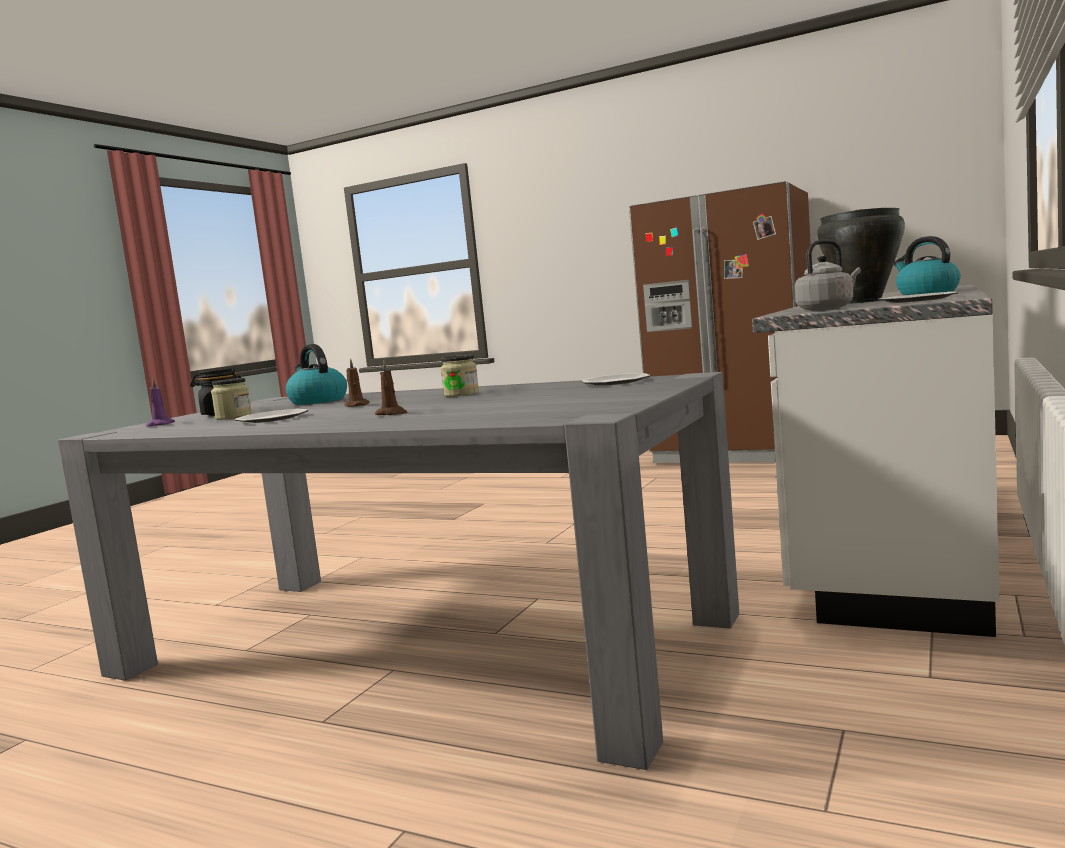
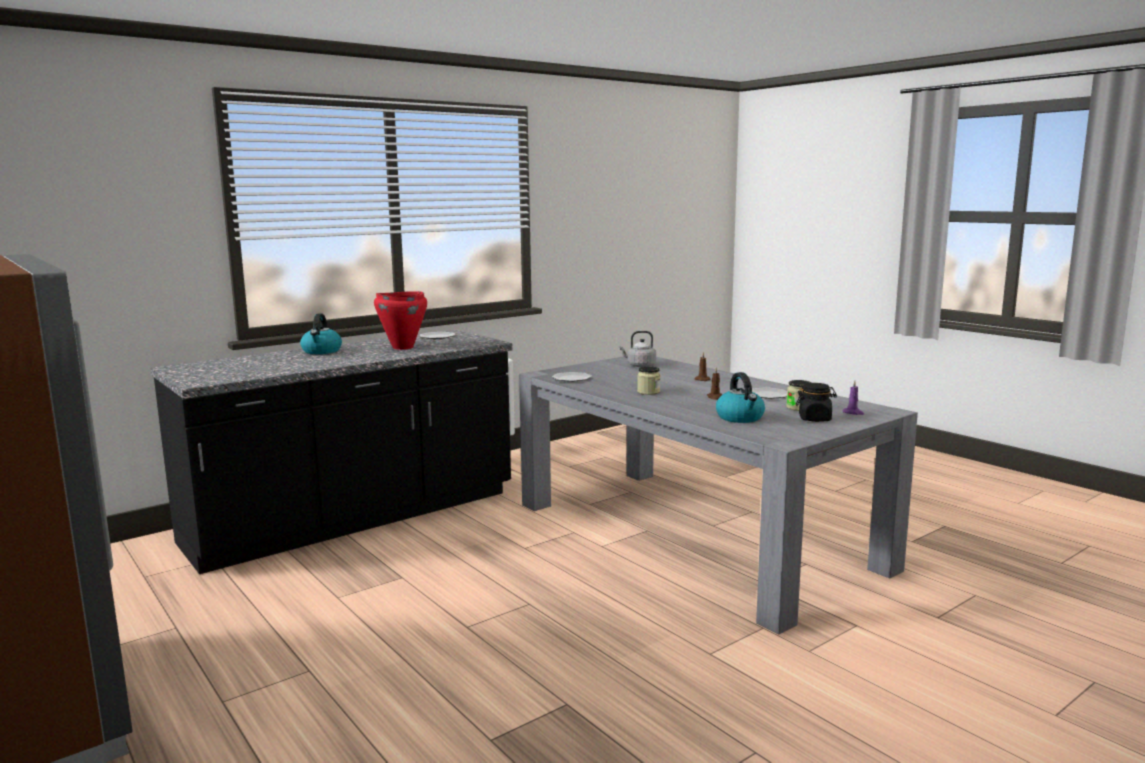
camera: 155 degrees left, 5 degrees up
white counter [752,285,1000,637] -> black counter [151,330,513,574]
grey kettle [795,240,861,311] -> grey kettle moved to [619,331,656,367]
black cooking pot [817,208,905,304] -> red cooking pot [374,291,427,350]

